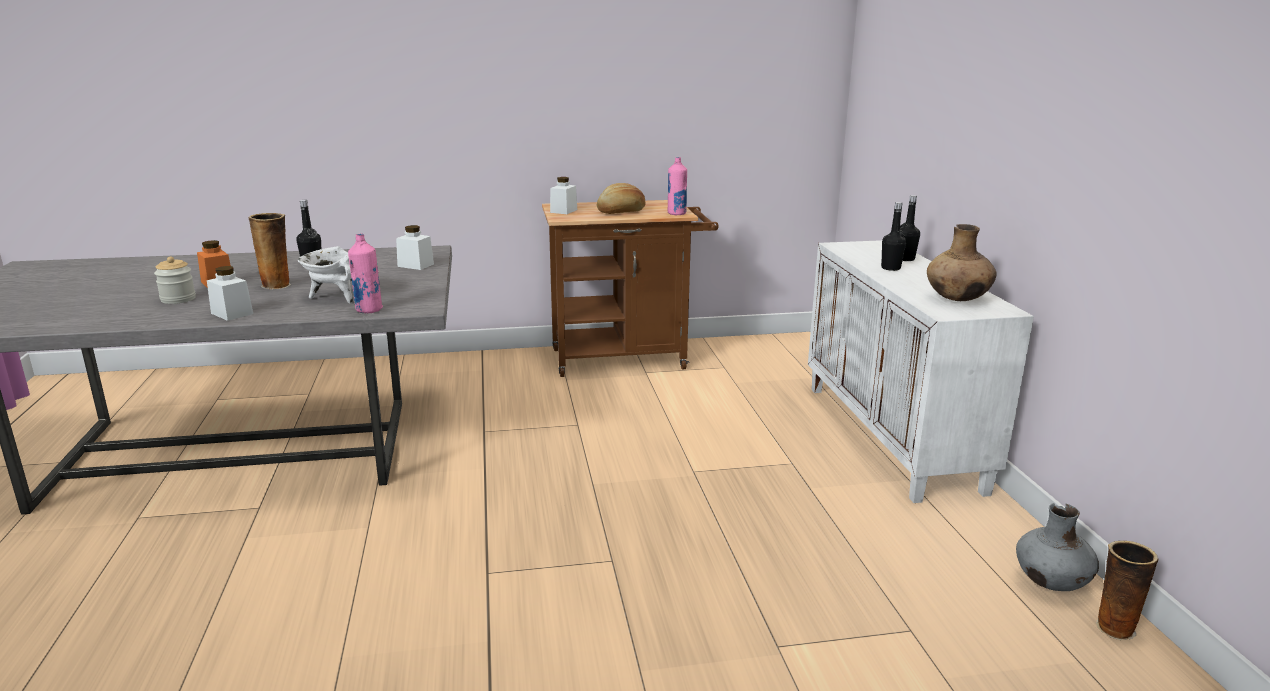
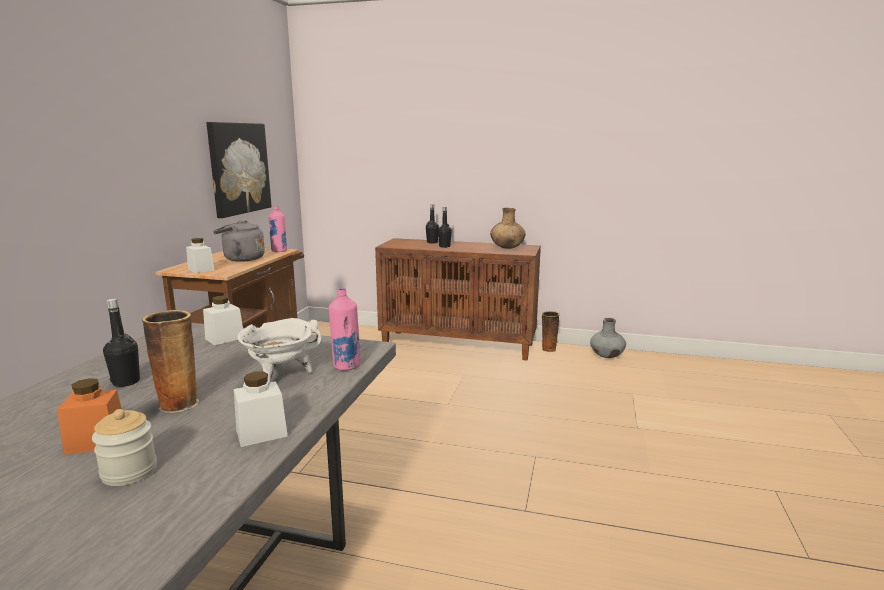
camera: 65 degrees left, 5 degrees down
bread [597,183,645,214] -> grey kettle [213,220,265,262]
white cabinet [808,240,1034,503] -> brown cabinet [375,238,541,360]
vase [1096,541,1158,640] -> vase moved to [542,311,559,352]
none -> picture [206,122,272,218]

